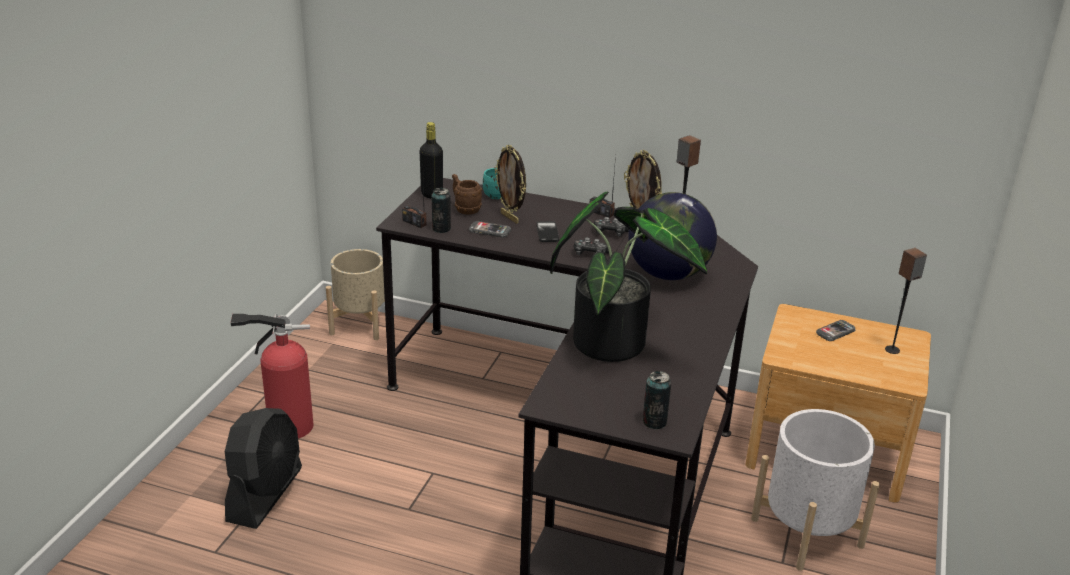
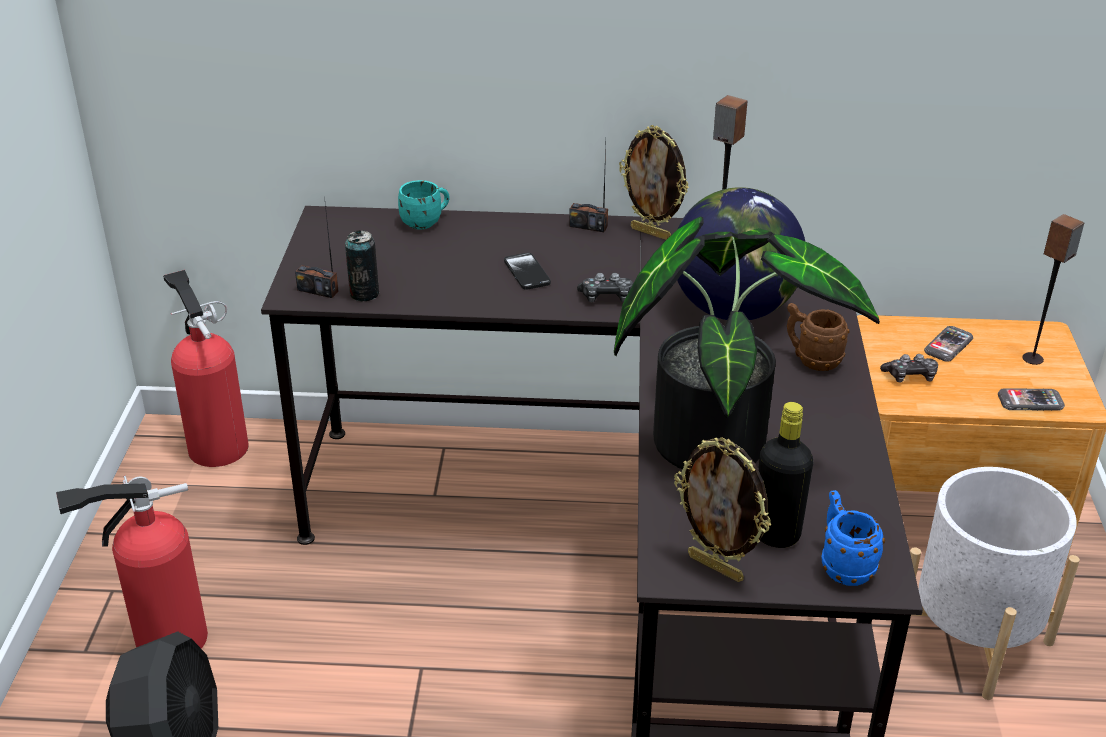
camera: 15 degrees left, 5 degrees up
beige planter [326,249,385,340] -> fire extinguisher [163,270,249,467]
black bottle [420,122,443,198] -> black bottle moved to [758,402,813,548]
brown mug [452,174,482,215] -> brown mug moved to [787,303,850,371]
phone [469,221,511,237] -> phone moved to [998,389,1065,411]
picture frame [494,145,526,224] -> picture frame moved to [674,437,771,582]
game controller [593,217,629,236] -> game controller moved to [880,354,938,383]
can [643,371,671,429] -> blue mug [821,490,885,586]

